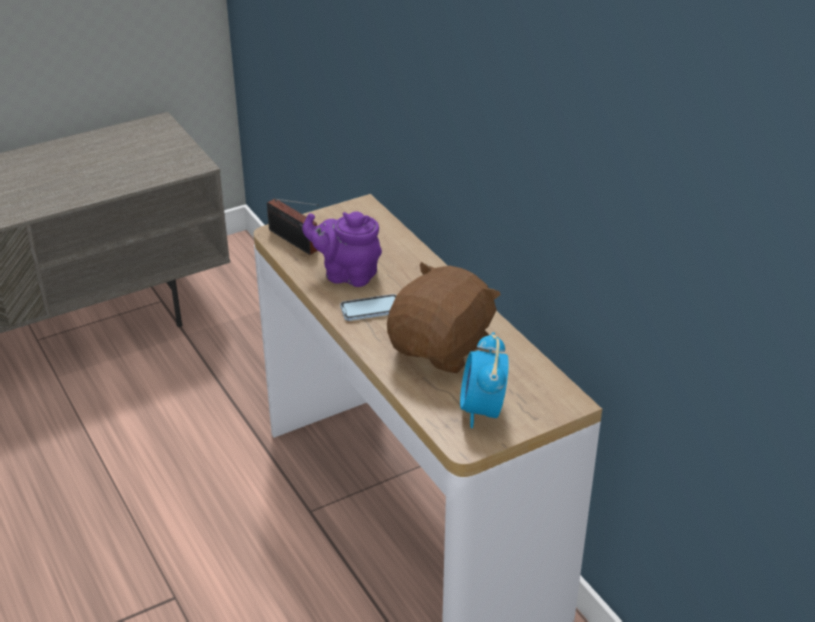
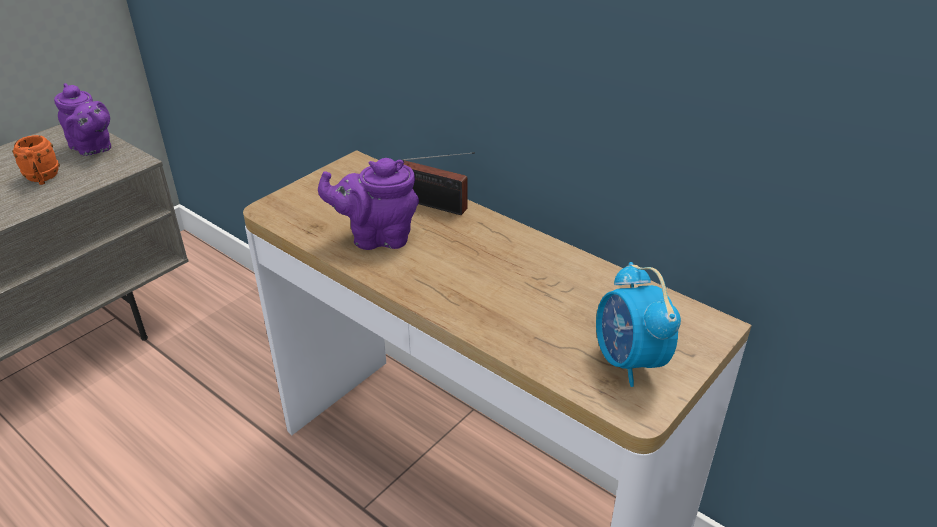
camera: 20 degrees left, 0 degrees up
radio [267,199,319,255] -> radio moved to [402,152,475,215]
phone [340,294,397,321] -> none
brown plush toy [387,262,501,373] -> none
none -> orange mug [12,135,60,185]
none -> purple teapot [54,83,111,156]

